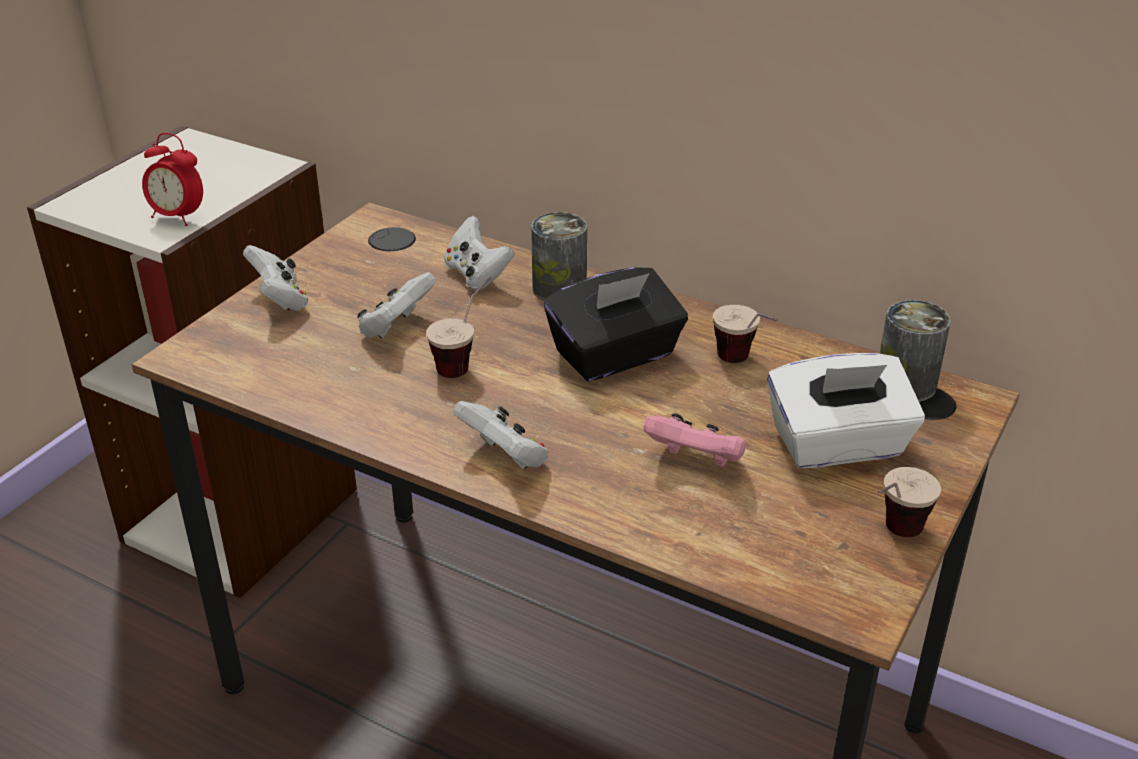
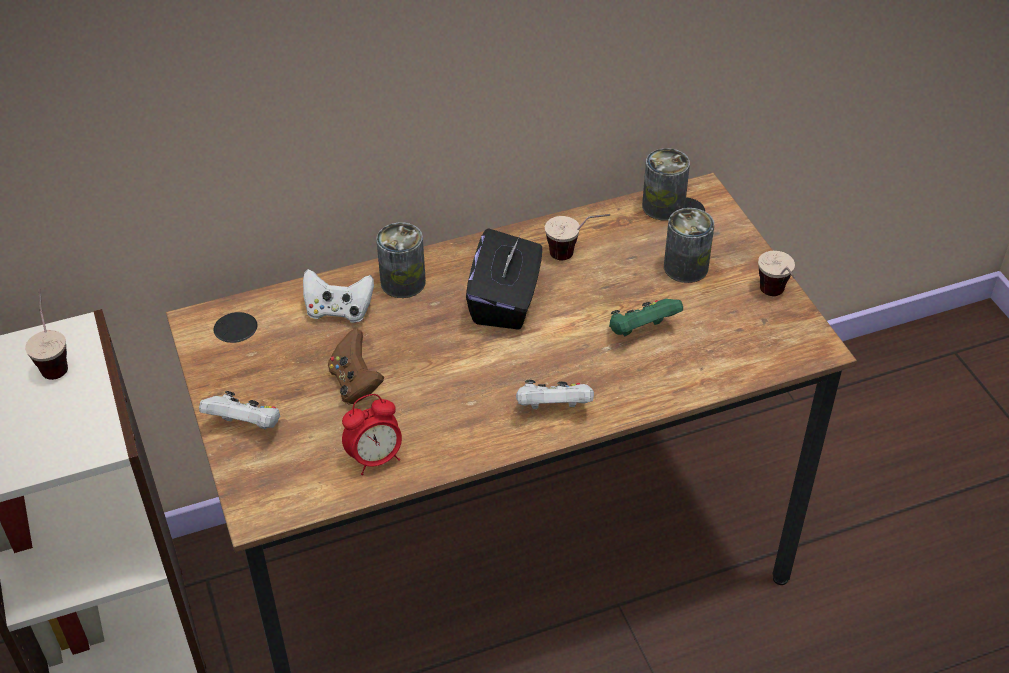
camera: 50 degrees left, 10 degrees up
alarm clock [142,133,203,226] -> alarm clock moved to [342,394,402,475]
white game controller [357,272,436,338] -> brown game controller [328,329,384,404]
cup [426,277,491,378] -> cup moved to [25,289,68,380]
pink game controller [643,413,746,467] -> green game controller [609,299,683,336]
white tissue box [767,353,925,468] -> can [664,208,714,283]

